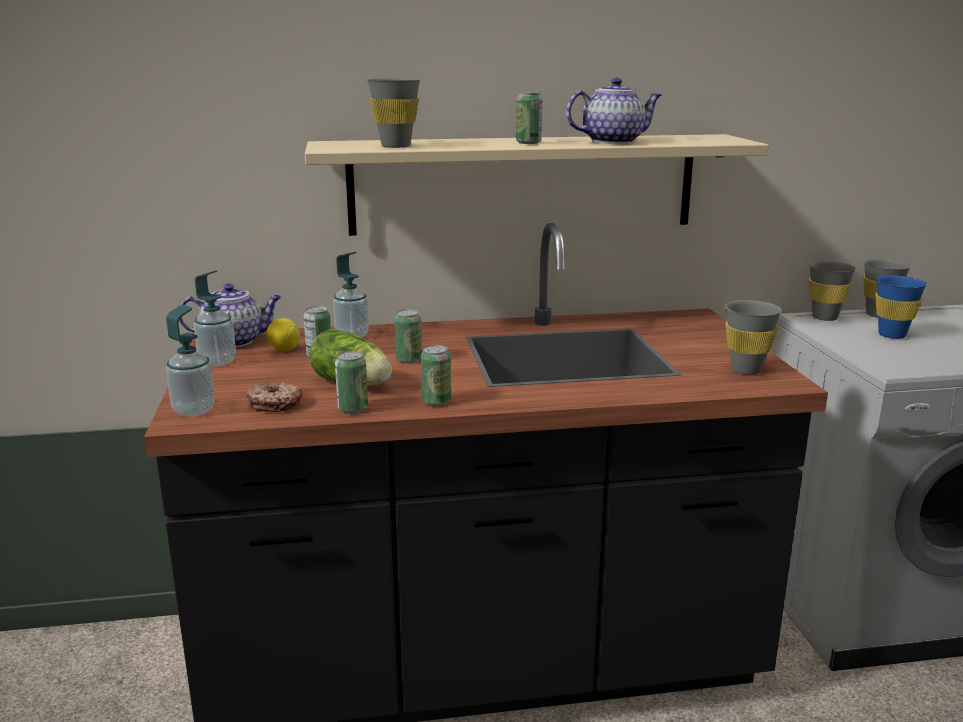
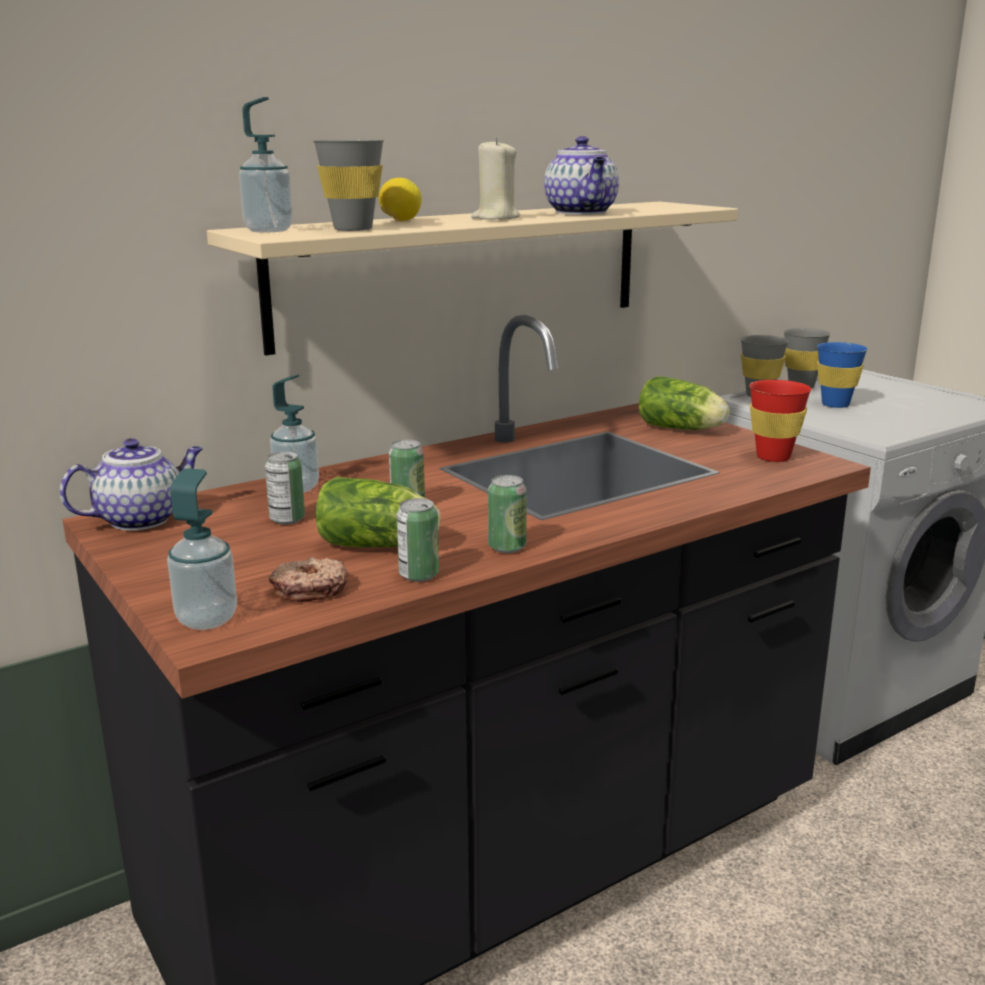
camera: 25 degrees left, 0 degrees up
soap dispenser [194,270,236,367] -> soap dispenser moved to [239,97,293,233]
lemon [266,318,300,351] -> lemon moved to [379,178,422,221]
can [516,92,542,144] -> beige candle [471,138,520,220]
teapot [566,78,662,144] -> teapot turned 120 degrees clockwise [544,136,619,215]
grey cup [725,300,782,375] -> red cup [749,380,812,462]
none -> lettuce [639,376,729,430]

